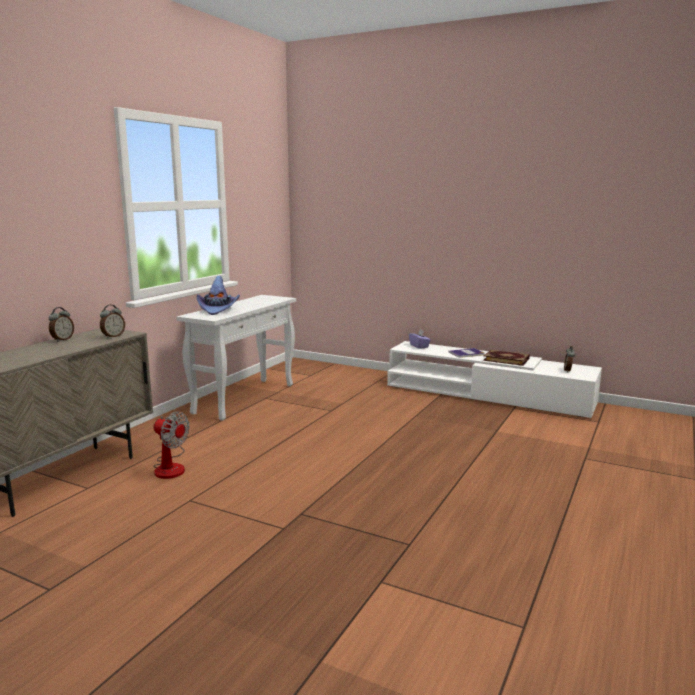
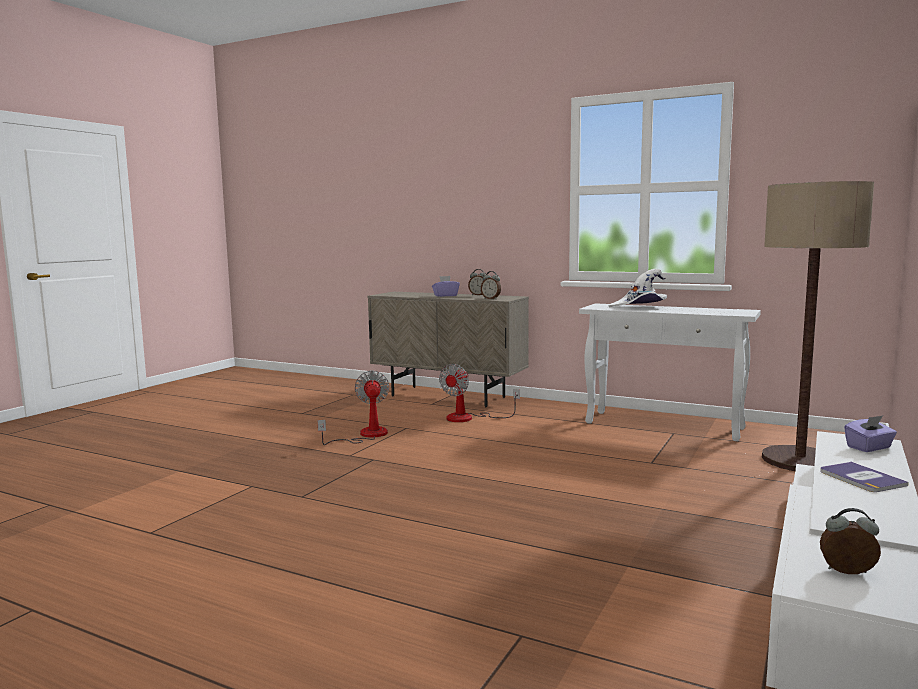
camera: 90 degrees right, 5 degrees down
purple hat [197,276,240,315] -> white hat [608,269,667,307]
book [483,350,530,366] -> none
none -> fan [318,370,389,445]
none -> purple tissue box [432,276,460,297]
none -> floor lamp [762,181,874,471]

